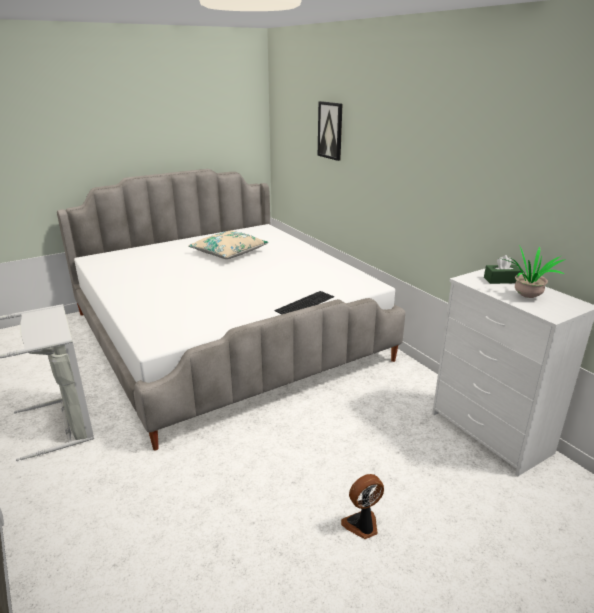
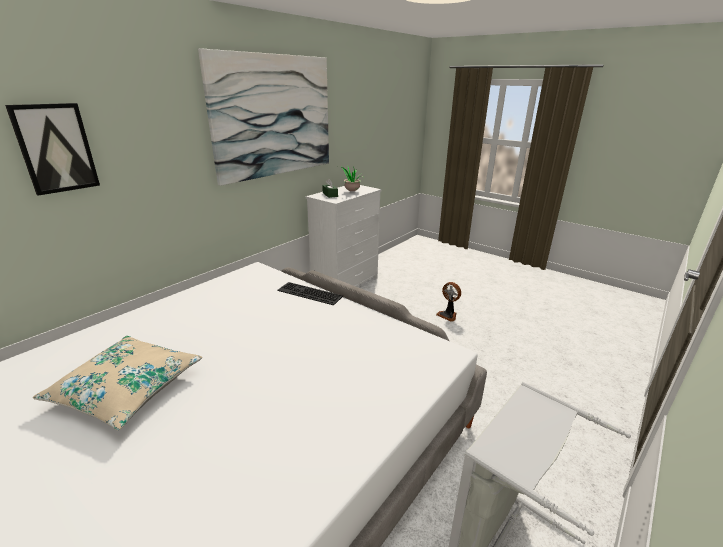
camera: 110 degrees left, 0 degrees up
none -> picture [198,48,329,186]

